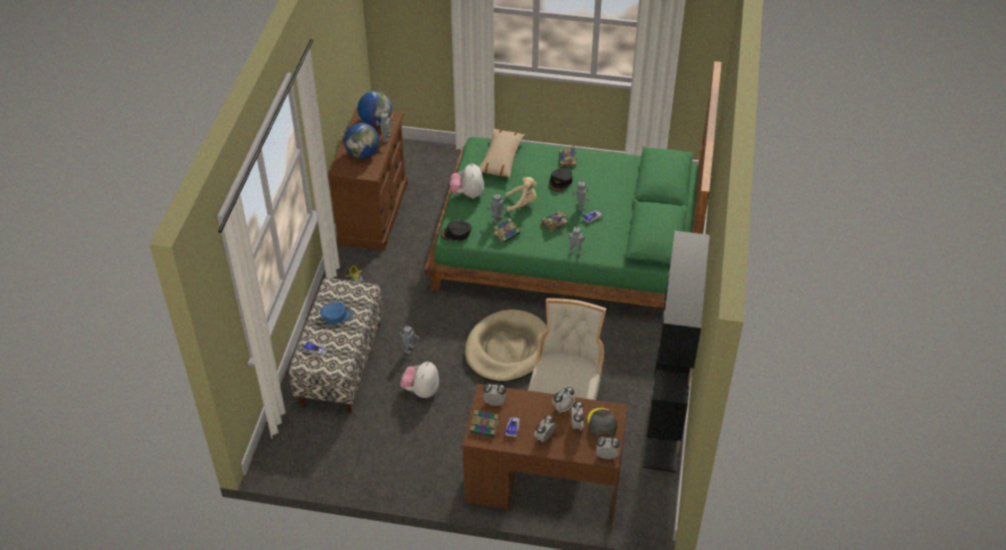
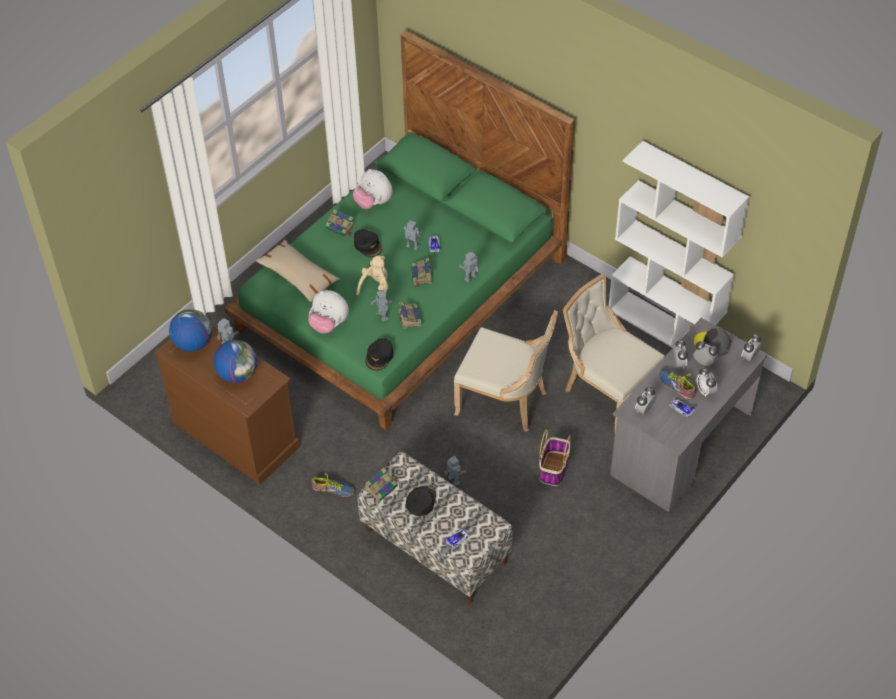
camera: 60 degrees left, 5 degrees up
blue cap [320,302,354,324] -> black cap [406,486,436,516]
plush toy [400,361,439,398] -> plush toy moved to [353,169,393,209]
brown desk [462,384,628,525] -> grey desk [610,318,767,512]
beige dog bed [465,309,547,382] -> beige chair [454,310,558,432]
book [470,410,501,437] -> book moved to [364,467,398,501]
black bookcase [643,231,710,472] -> white bookcase [609,141,749,348]
none -> basket [539,429,571,486]
none -> shoe [659,369,696,399]

